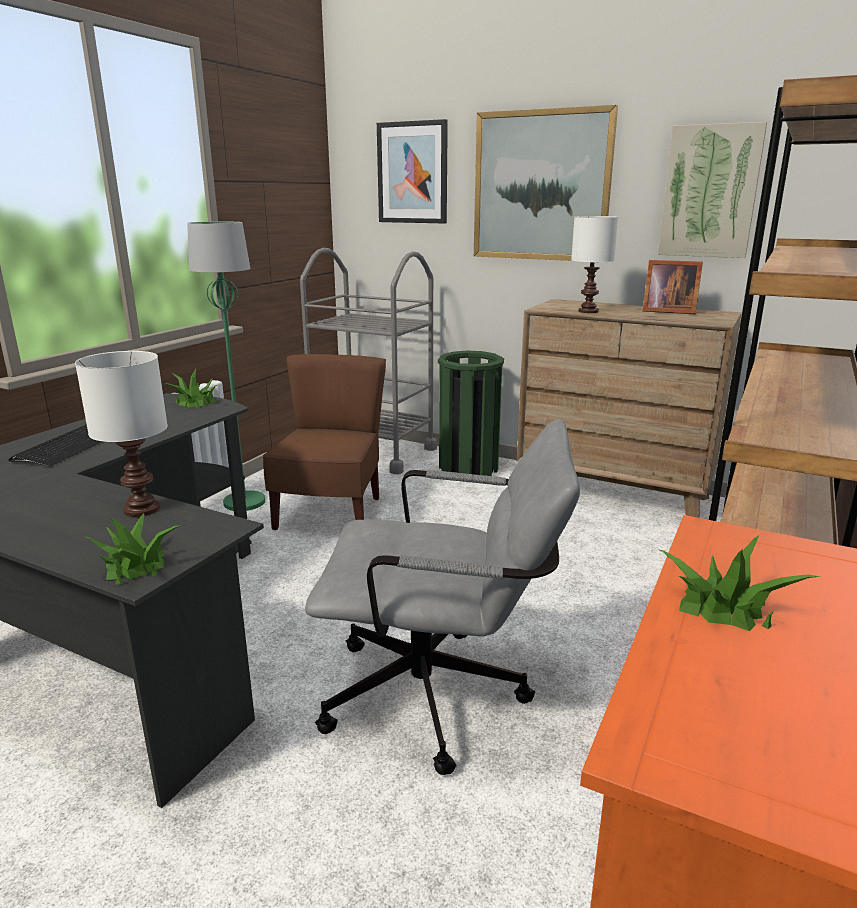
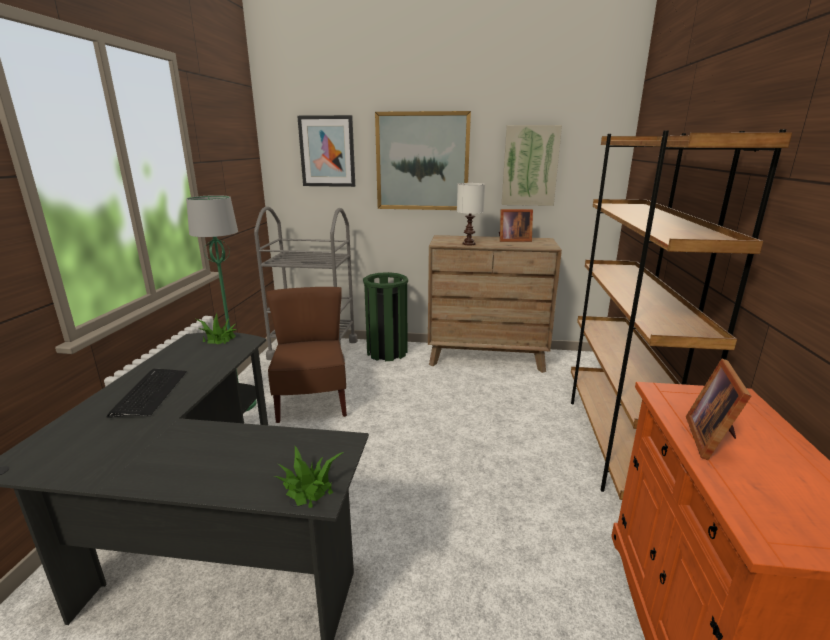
camera: 20 degrees left, 0 degrees up
white table lamp [75,351,168,517] -> none
grey office chair [305,419,580,775] -> none
potted plant [657,535,821,631] -> picture frame [686,359,751,460]

